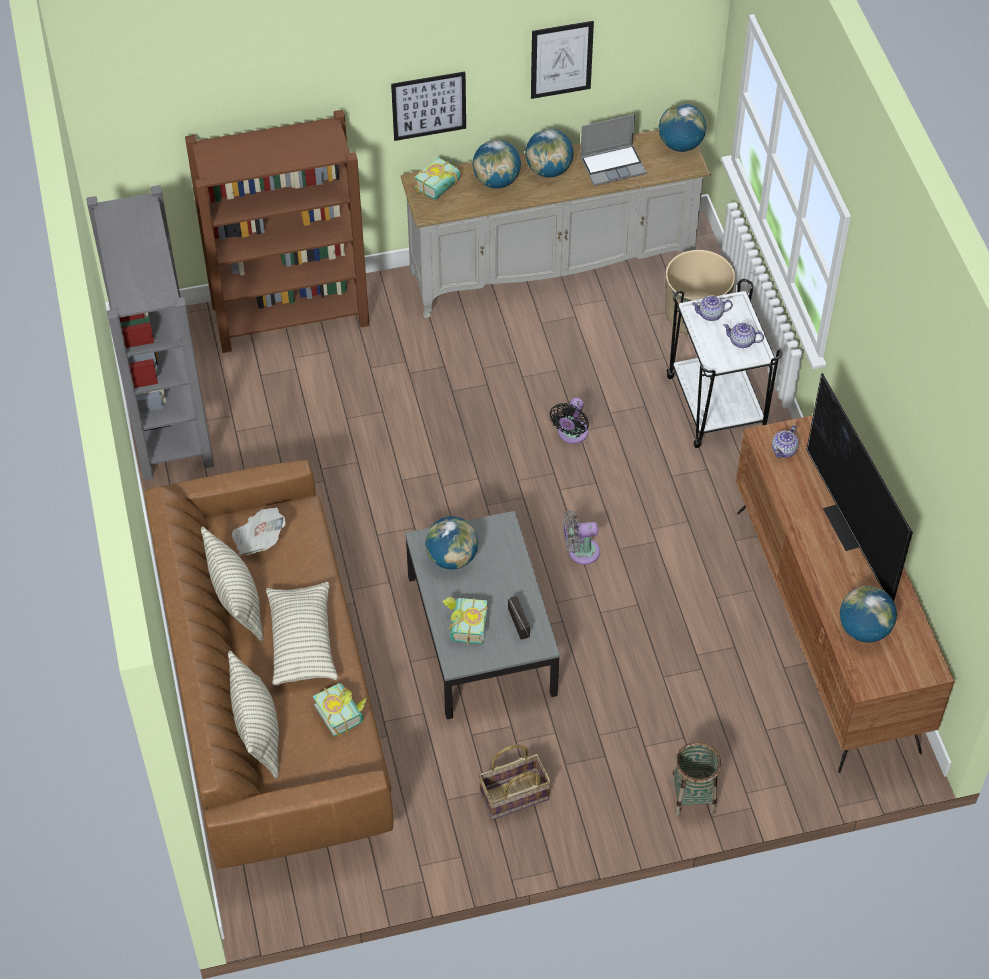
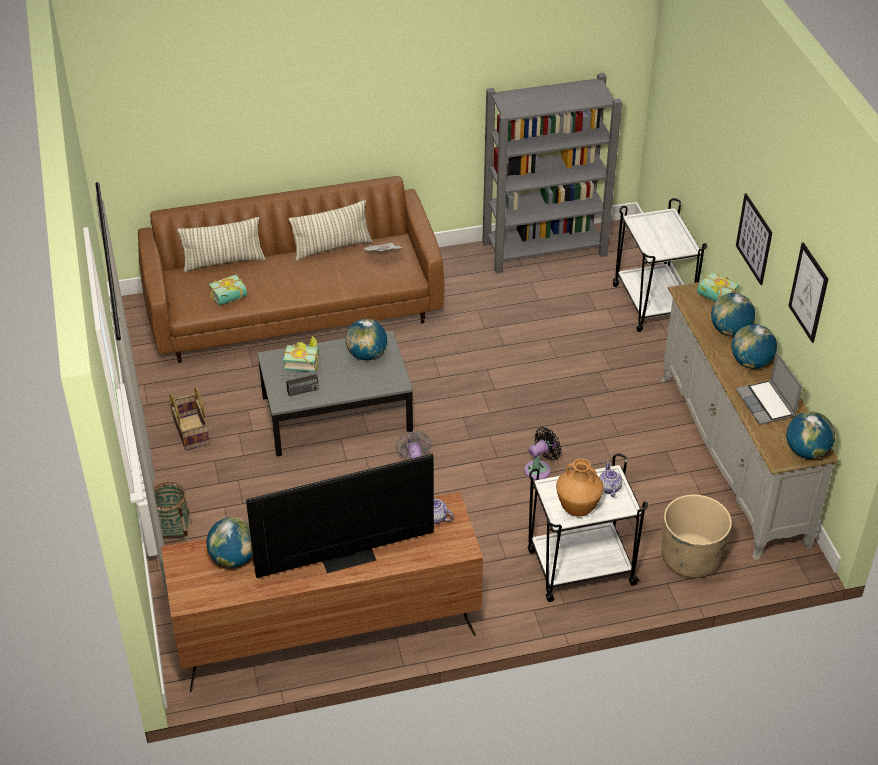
camera: 90 degrees right, 10 degrees down
brown bookcase [185,110,369,353] -> white cart [613,198,707,332]
pillow [266,582,338,685] -> none
black fan [550,398,589,444] -> black fan turned 120 degrees clockwise [524,427,562,480]
teapot [723,322,764,348] -> brown vase [556,458,604,516]

